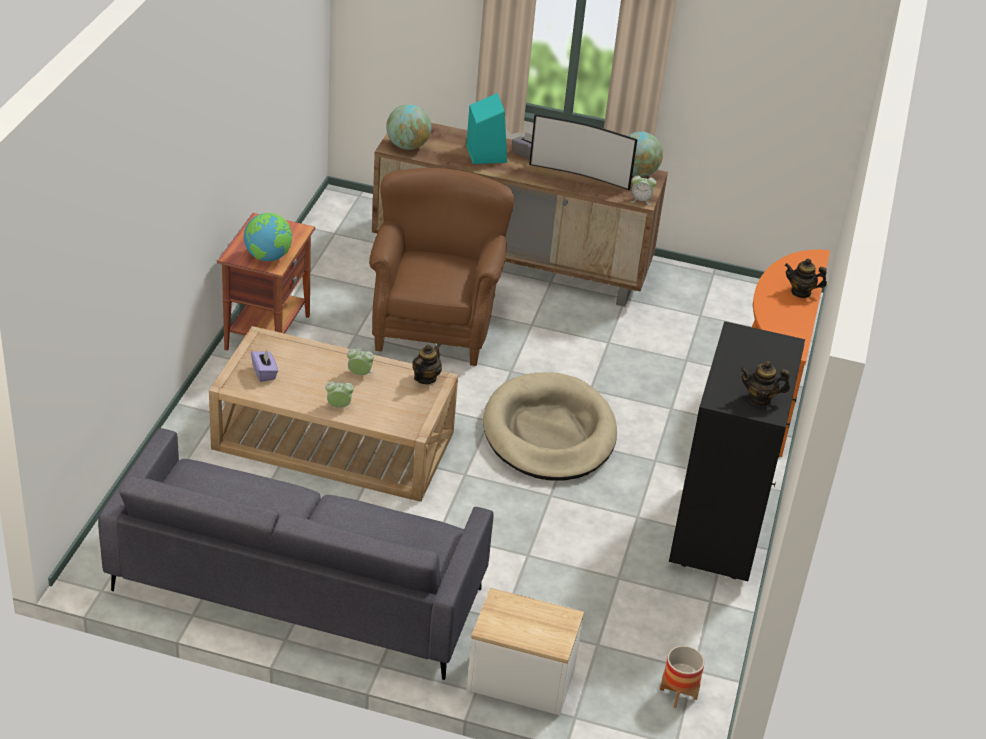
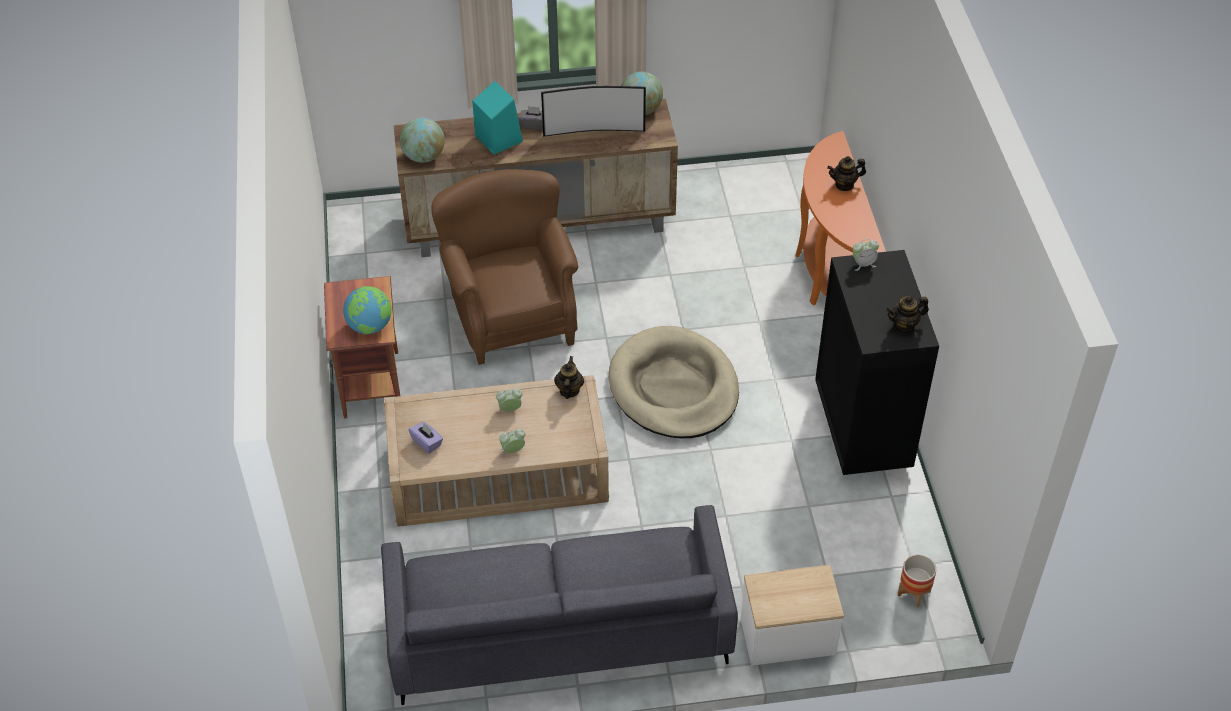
camera: 20 degrees left, 10 degrees up
alarm clock [631,173,657,205] -> alarm clock moved to [853,239,879,271]

